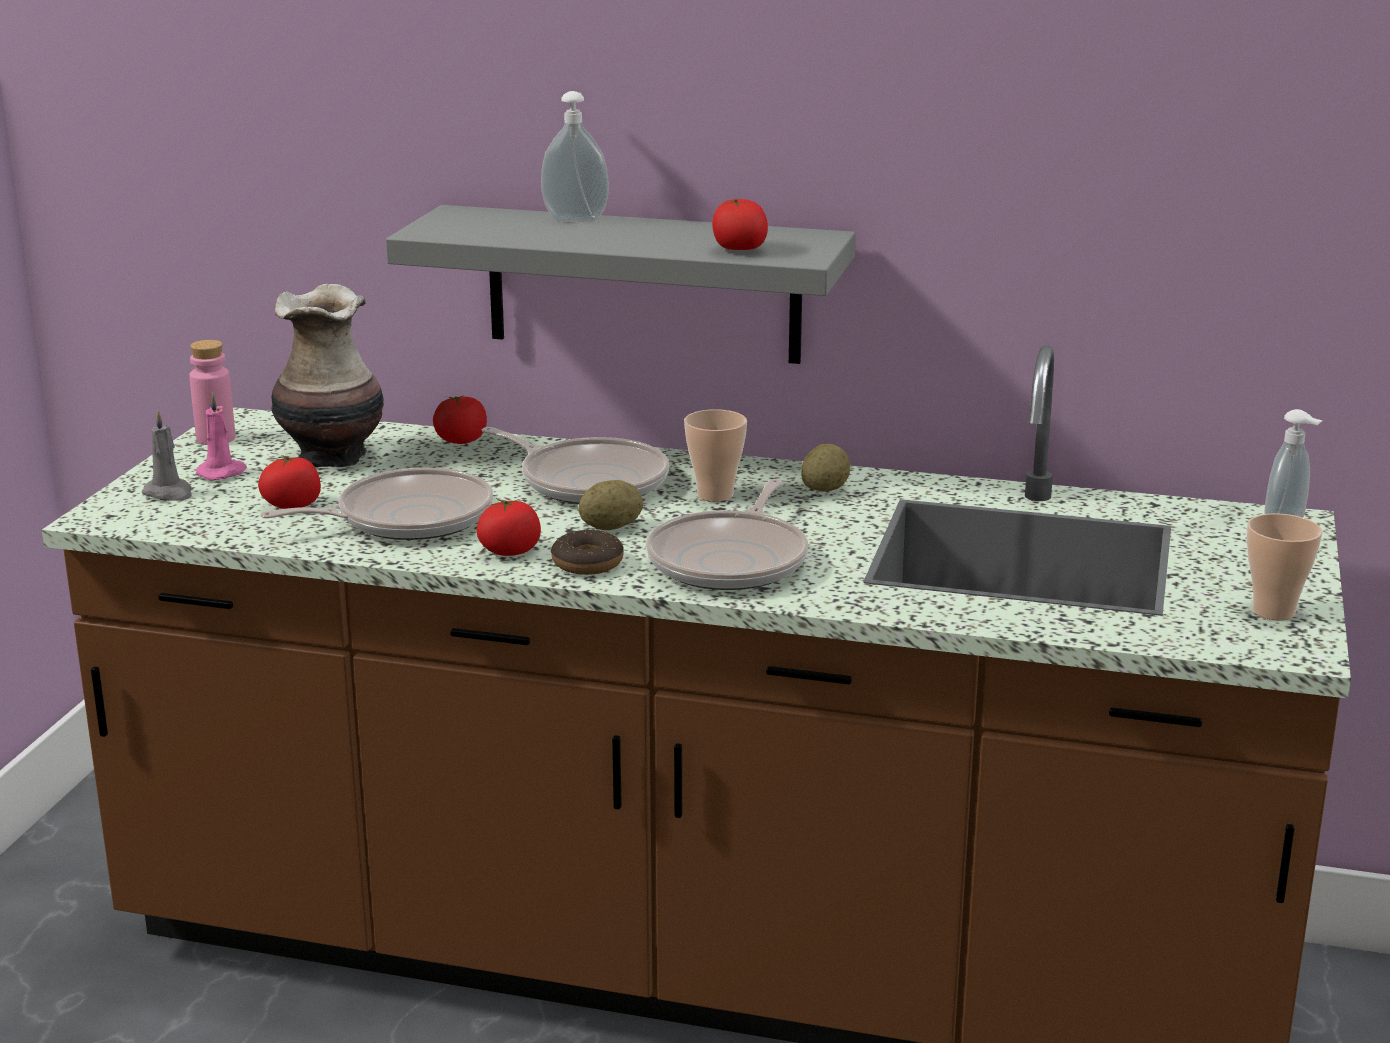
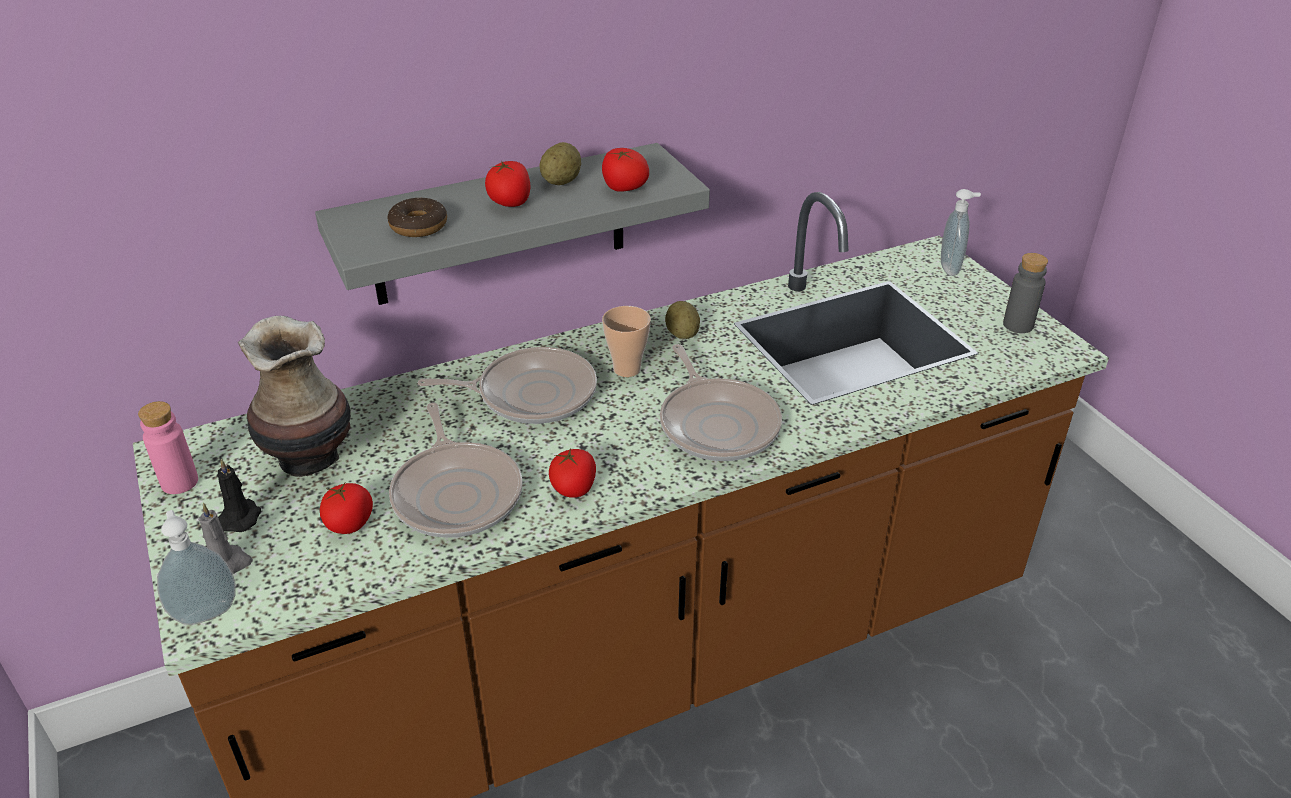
camera: 40 degrees left, 15 degrees up
pink candle [196,392,247,480] -> black candle [217,459,261,532]
frying pan [260,467,493,540] -> frying pan turned 135 degrees clockwise [389,403,523,538]
tomato [433,395,487,444] -> tomato moved to [485,161,531,207]
soap dispenser [541,91,609,222] -> soap dispenser moved to [157,510,236,625]
donut [551,530,624,575] -> donut moved to [388,198,447,237]
potato [578,480,643,530] -> potato moved to [539,142,581,185]
cup [1247,513,1323,620] -> grey bottle [1003,253,1048,333]

